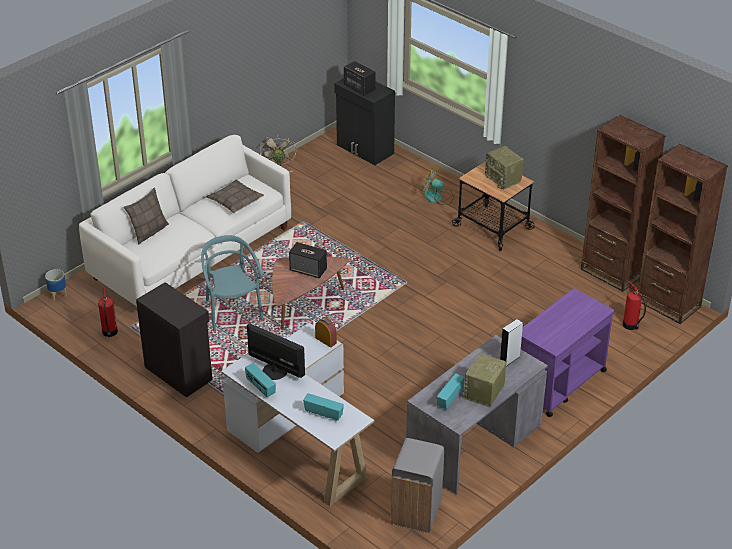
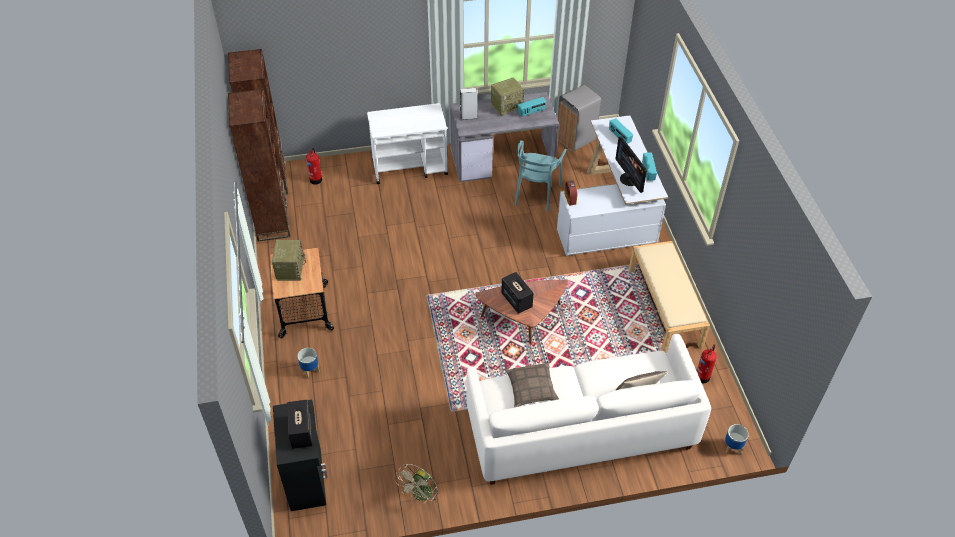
camera: 145 degrees left, 10 degrees up
black cabinet [136,282,212,397] -> beige bench [629,241,710,353]
turquoise chair [201,235,264,331] -> turquoise chair moved to [515,140,567,212]
fan [421,167,454,205] -> planter [297,348,319,378]
purple cart [521,288,614,417] -> white cart [367,103,448,184]

